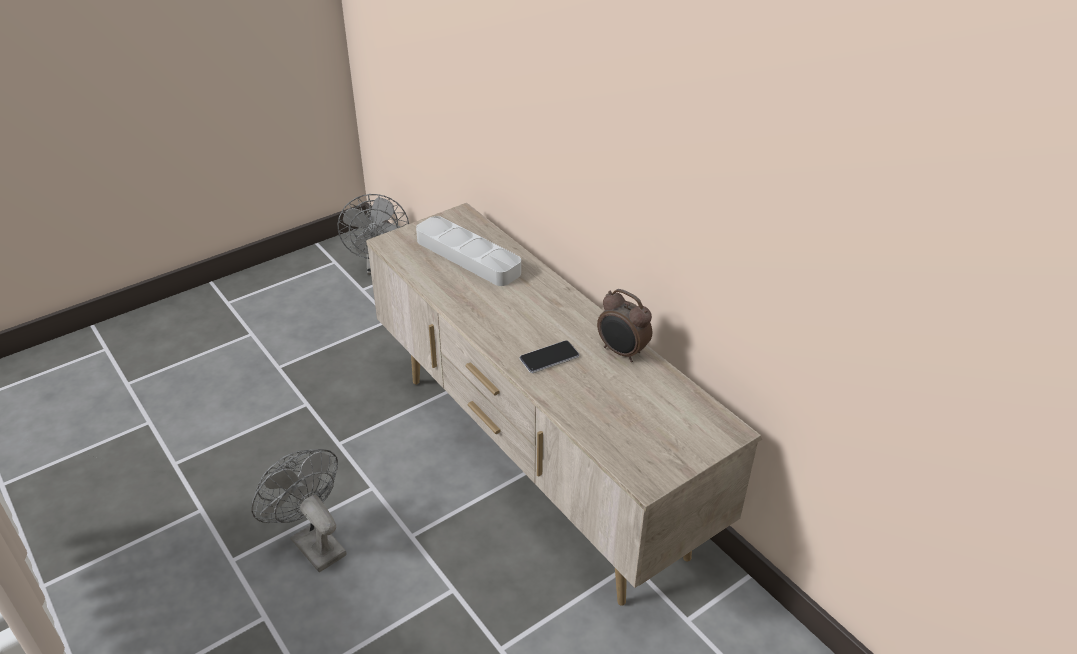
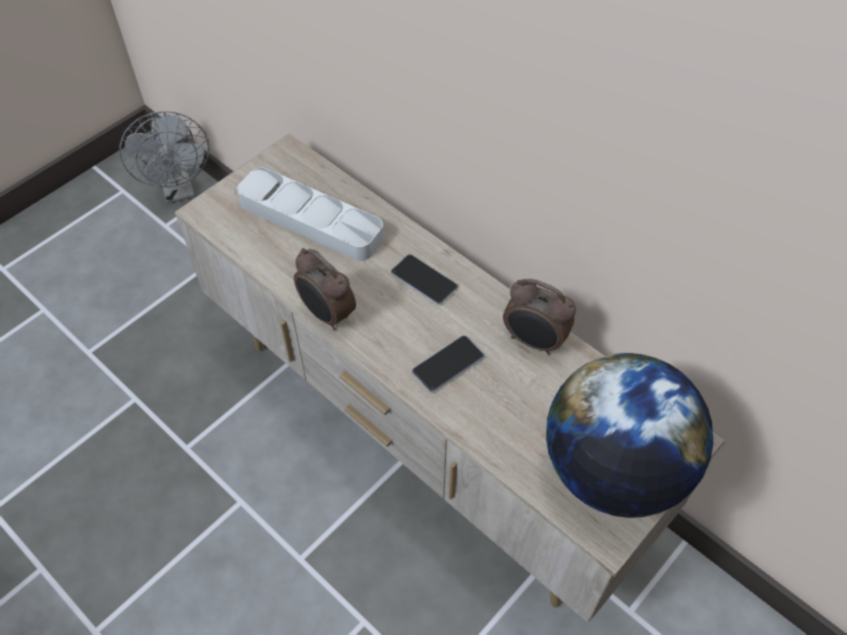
camera: 10 degrees left, 15 degrees up
grey fan [251,449,346,572] -> none
none -> alarm clock [294,248,356,330]
none -> phone [391,254,458,305]
none -> globe [546,353,713,518]

